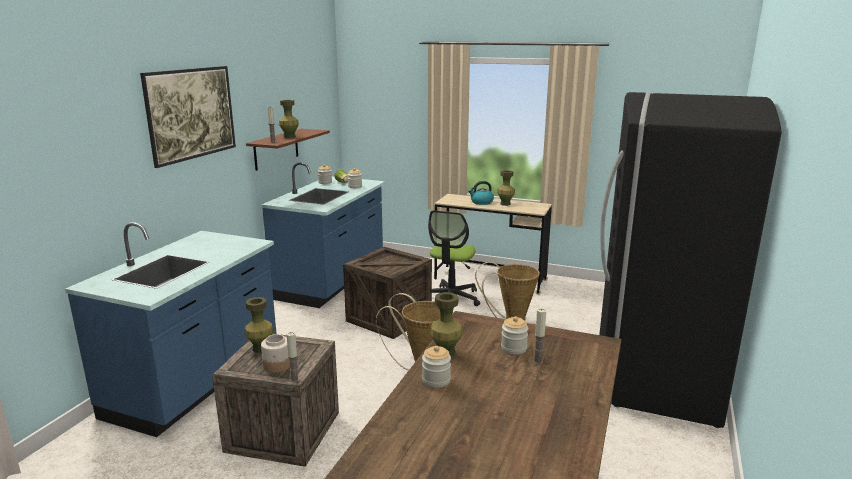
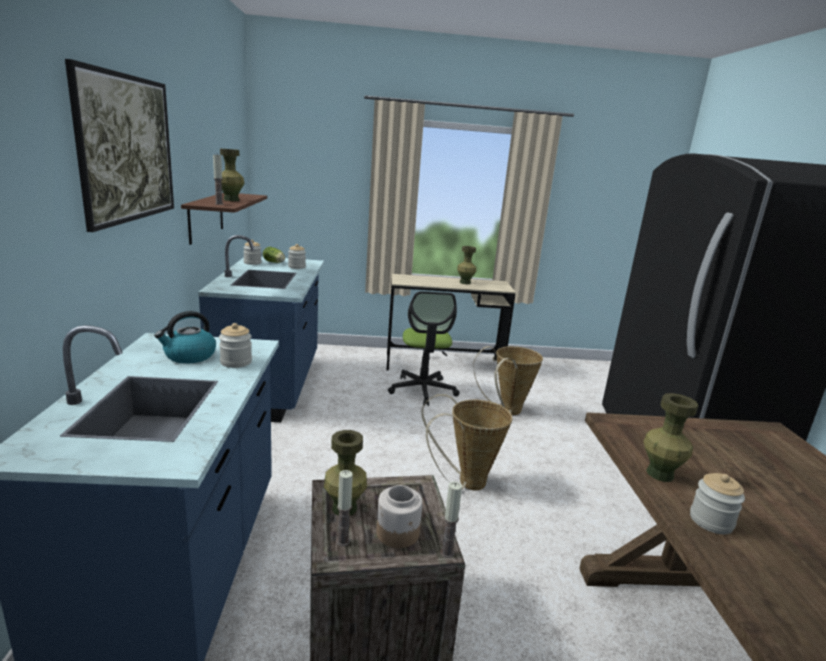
camera: 25 degrees left, 0 degrees up
crate [343,247,432,339] -> none
kettle [468,181,494,205] -> kettle moved to [154,311,216,364]
jar [501,316,528,354] -> jar moved to [219,323,252,368]
candle [533,309,546,364] -> candle moved to [336,470,353,546]

